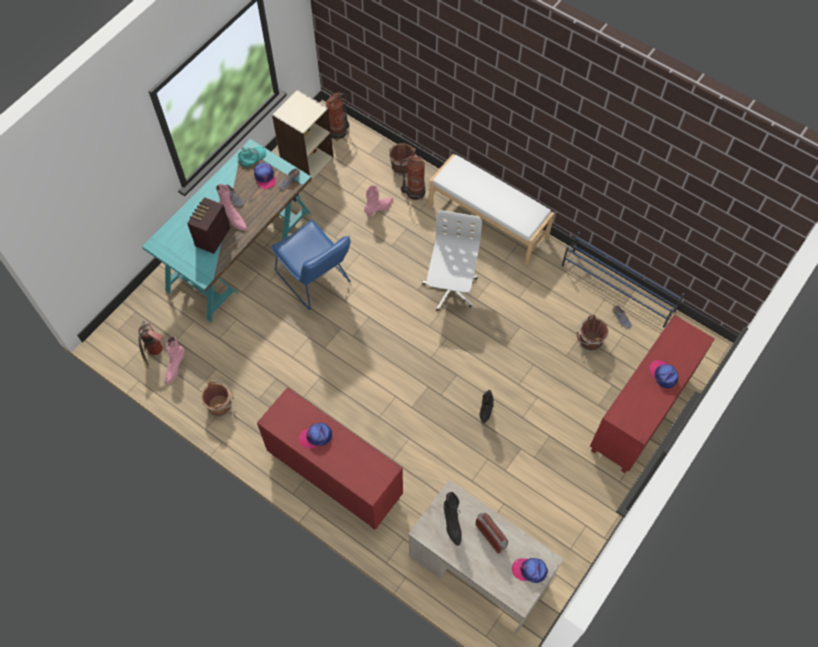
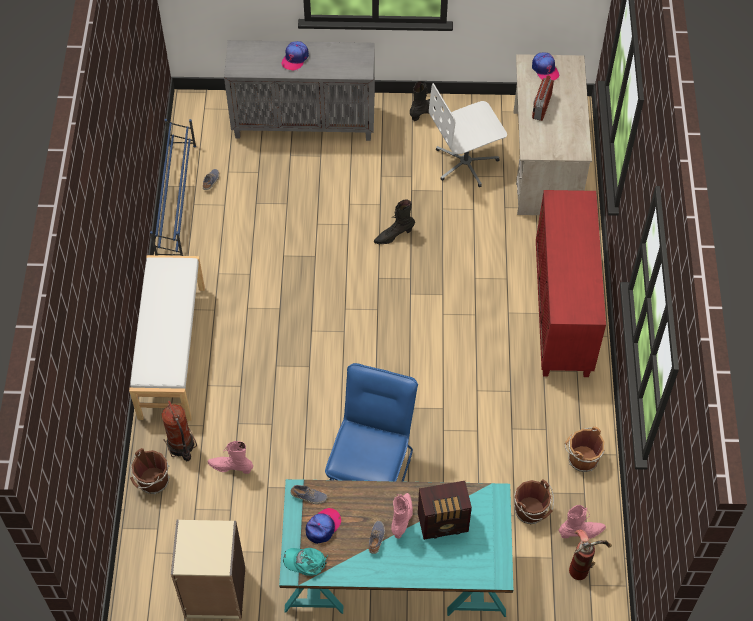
camera: 125 degrees left, 5 degrees down
cap [299,423,332,448] -> none
fire extinguisher [326,92,349,141] -> none
white office chair [422,210,482,311] -> white office chair moved to [429,83,507,187]
black boot [444,492,462,546] -> black boot moved to [410,81,437,121]
brown bucket [577,315,609,352] -> brown bucket moved to [514,479,554,524]
red cabinet [590,315,715,473] -> grey cabinet [224,40,375,141]

